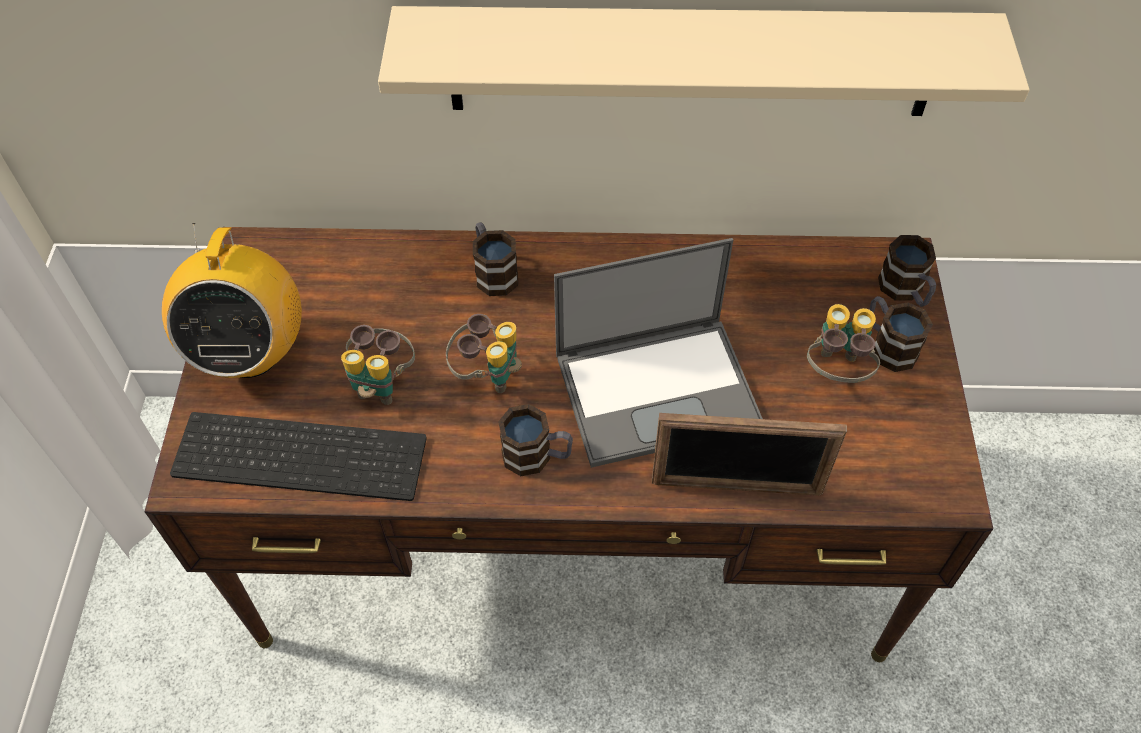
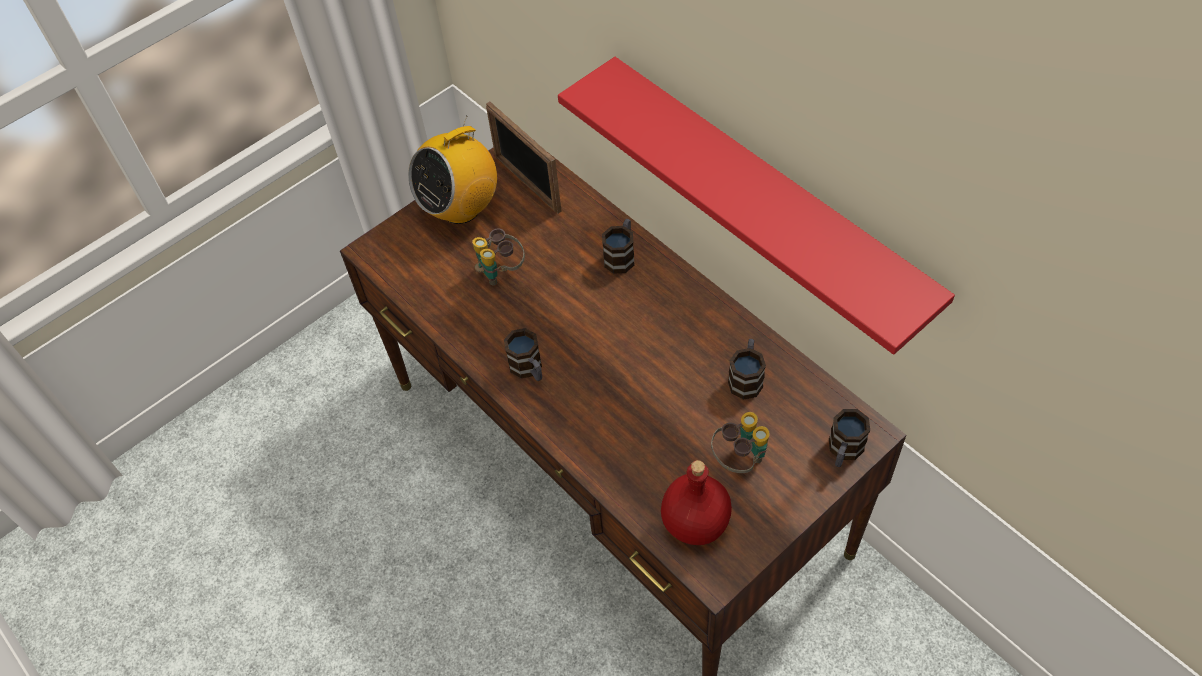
camera: 50 degrees right, 0 degrees up
keyboard [170,412,427,501] -> none
beige shelf [378,6,1030,116] -> red shelf [558,57,955,355]
binoculars [446,314,522,393] -> none
laptop [554,238,763,468] -> none
picture frame [652,413,847,496] -> picture frame moved to [486,101,561,213]
mug [869,296,933,372] -> mug moved to [728,339,766,400]
none -> red bottle [661,460,732,545]

